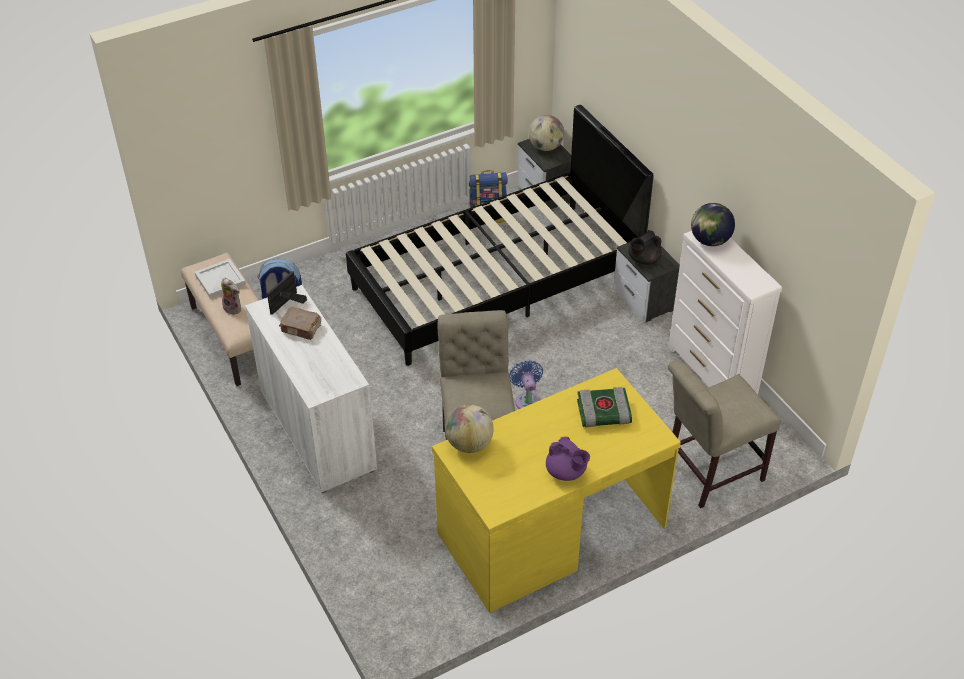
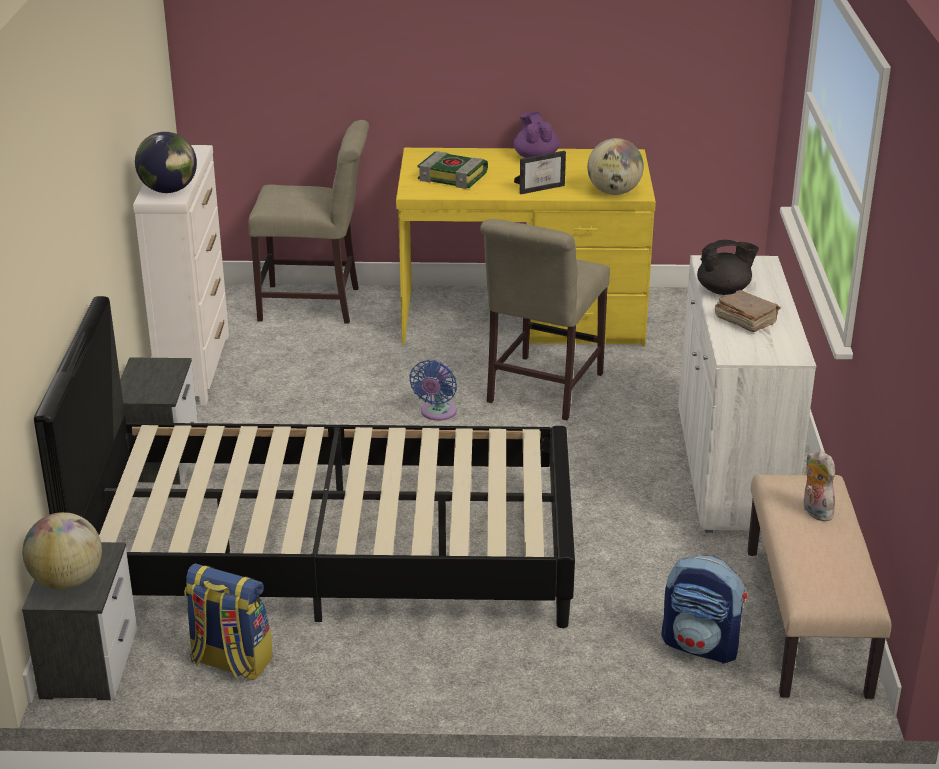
camera: 150 degrees left, 15 degrees down
white tray [195,259,246,298] -> none
picture frame [267,271,307,315] -> picture frame moved to [514,151,566,194]
black teapot [628,230,662,265] -> black teapot moved to [697,240,759,295]

